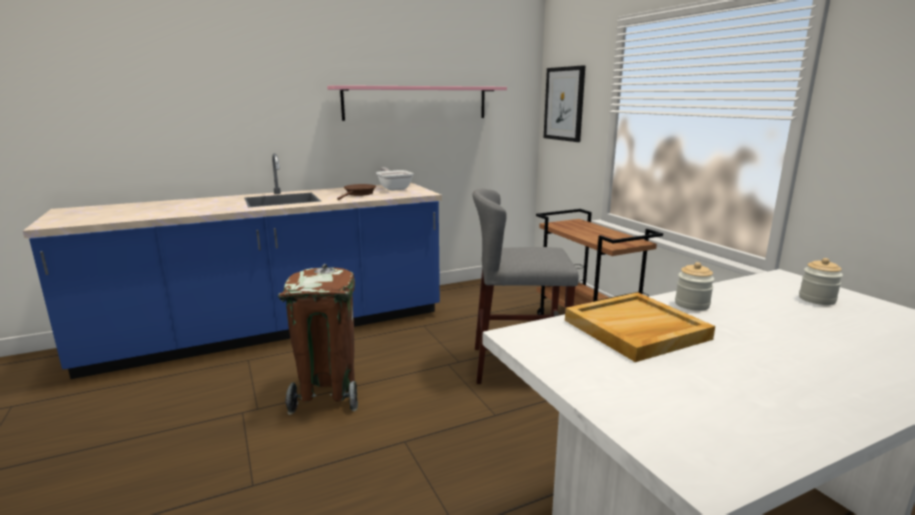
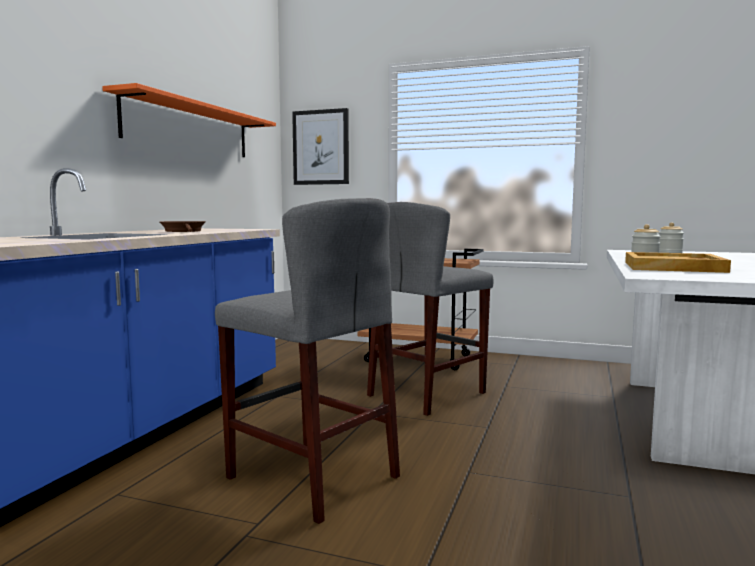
camera: 45 degrees left, 10 degrees down
brown trash can [278,264,358,415] -> grey stool [215,198,400,524]
pink shelf [327,85,507,121] -> orange shelf [102,83,276,157]
frying pan [376,167,414,191] -> none

